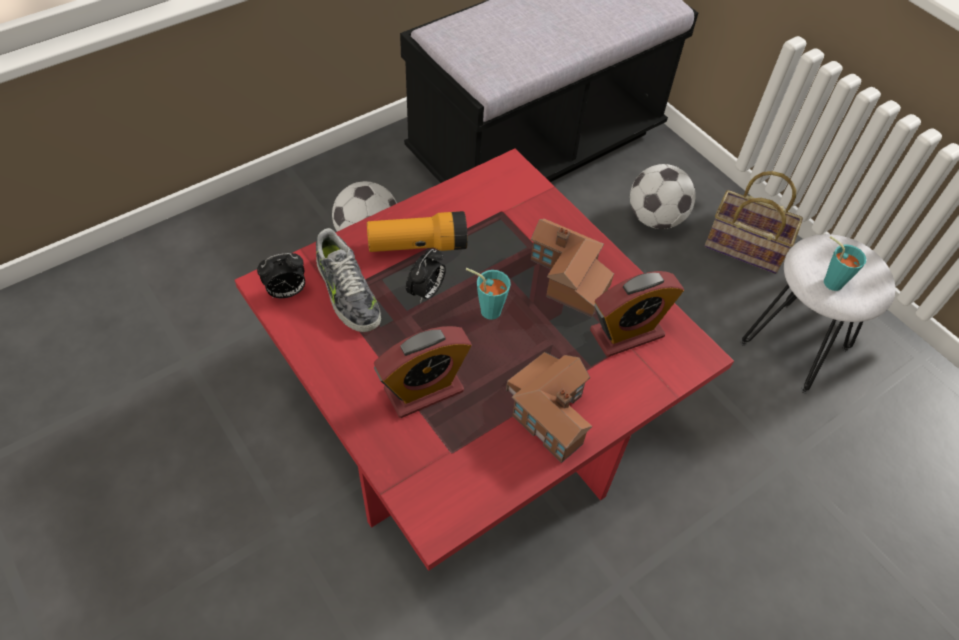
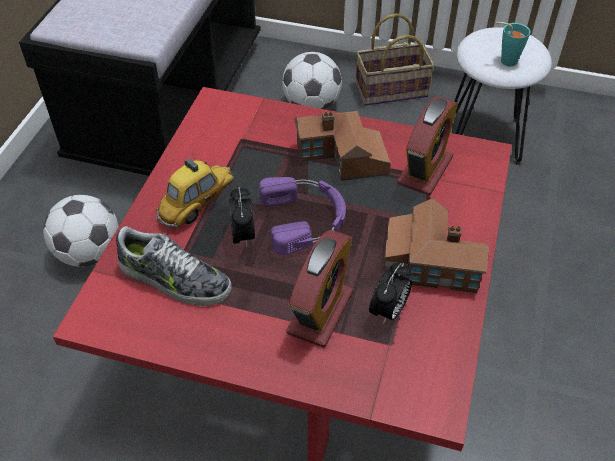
camera: 35 degrees left, 5 degrees down
alarm clock [257,253,305,298] -> alarm clock moved to [369,263,412,324]
flashlight [367,211,468,252] -> toy car [156,153,234,228]
turquoise cup [466,268,511,320] -> purple headphones [259,177,346,255]

